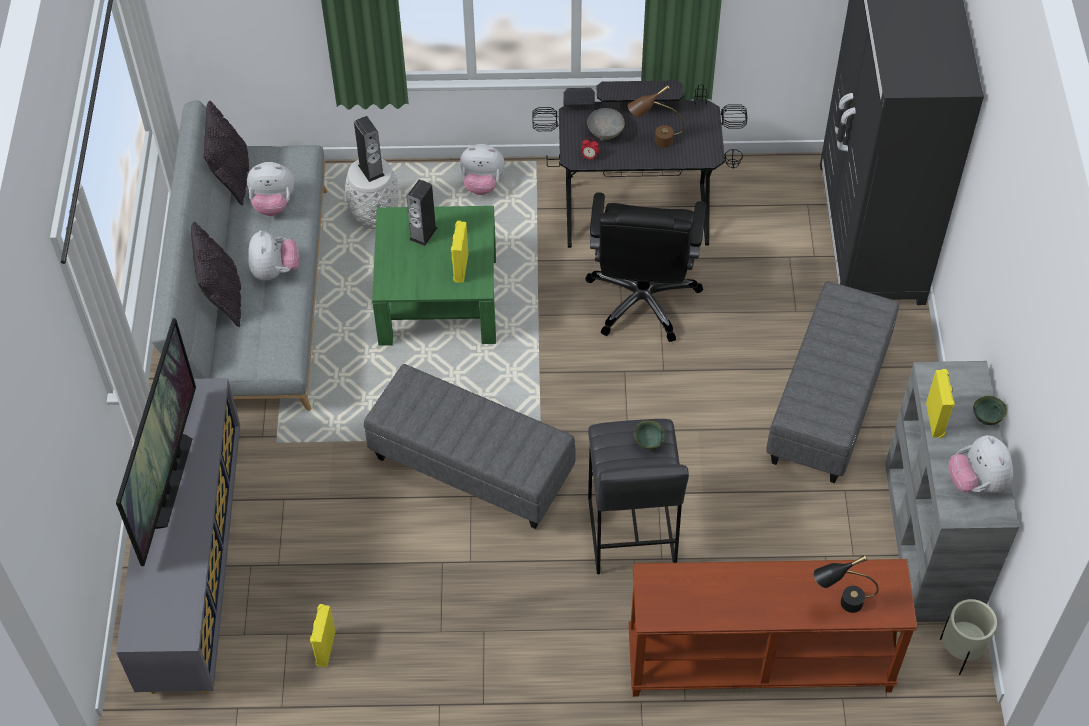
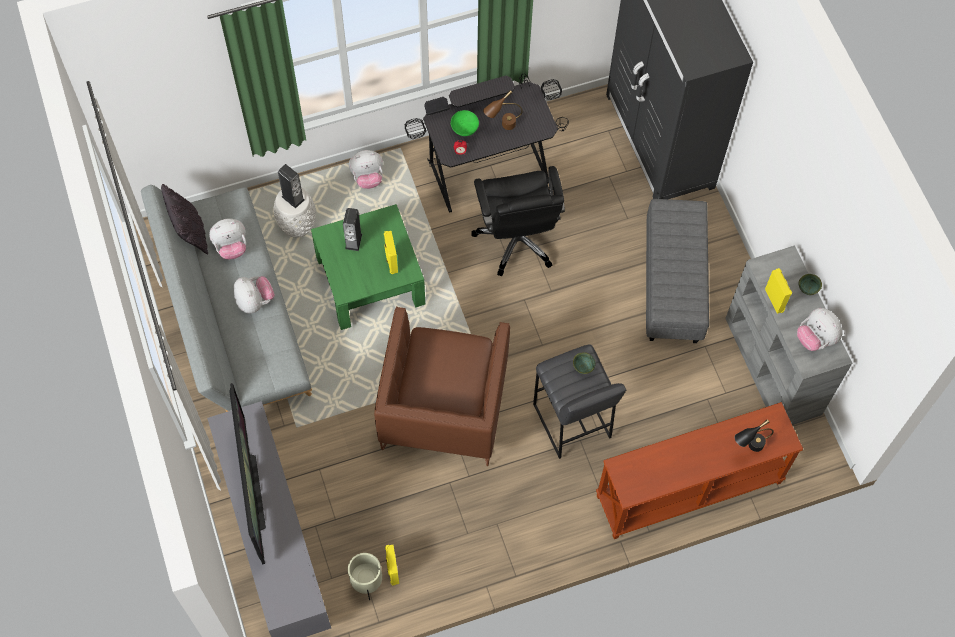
camera: 20 degrees left, 10 degrees up
black pillow [191,222,241,327] -> none
grey ottoman [364,364,575,529] -> brown armchair [374,307,510,466]
grey bowl [587,108,625,140] -> green bowl [451,110,479,136]
beige planter [940,599,997,675] -> beige planter moved to [348,553,382,600]

